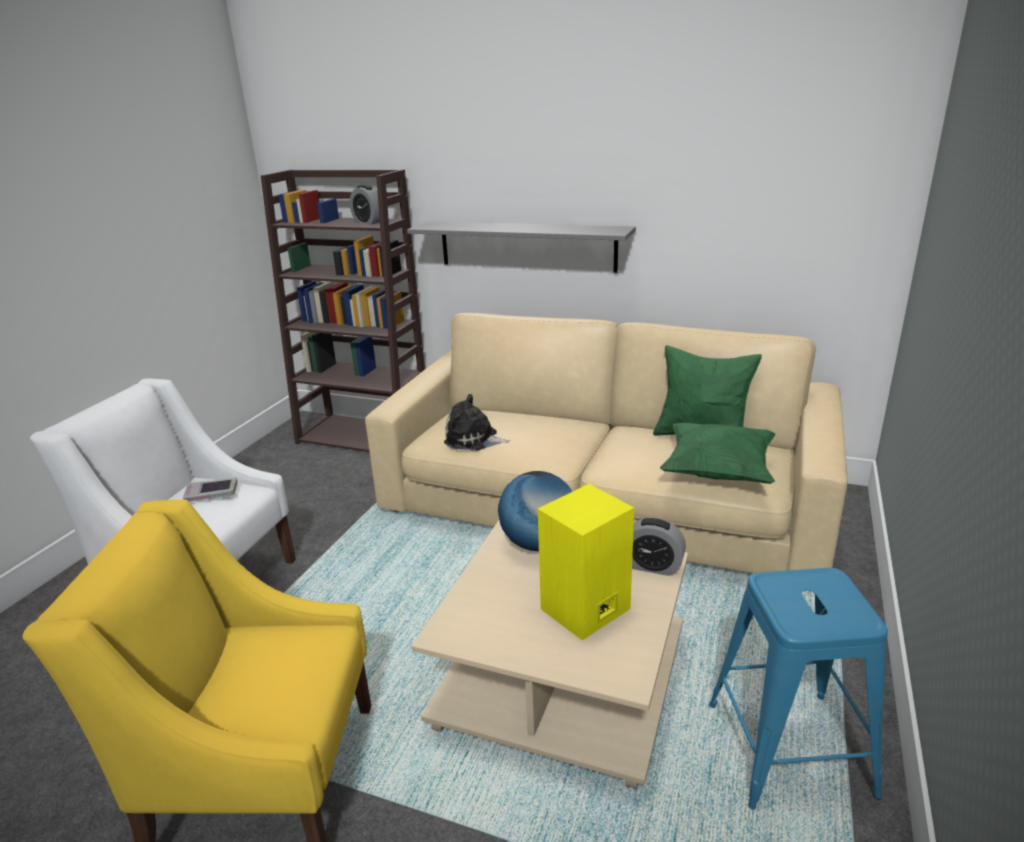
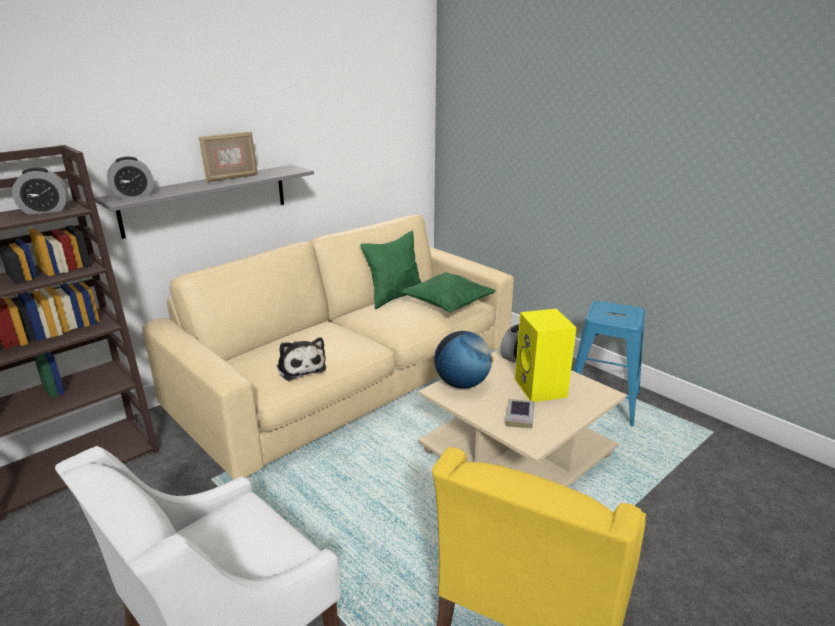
camera: 65 degrees left, 0 degrees up
book [183,478,238,502] -> book moved to [505,399,534,428]
plush toy [444,394,510,451] -> plush toy turned 75 degrees counterclockwise [277,337,327,381]
none -> alarm clock [107,157,154,199]
none -> picture frame [199,131,258,183]

